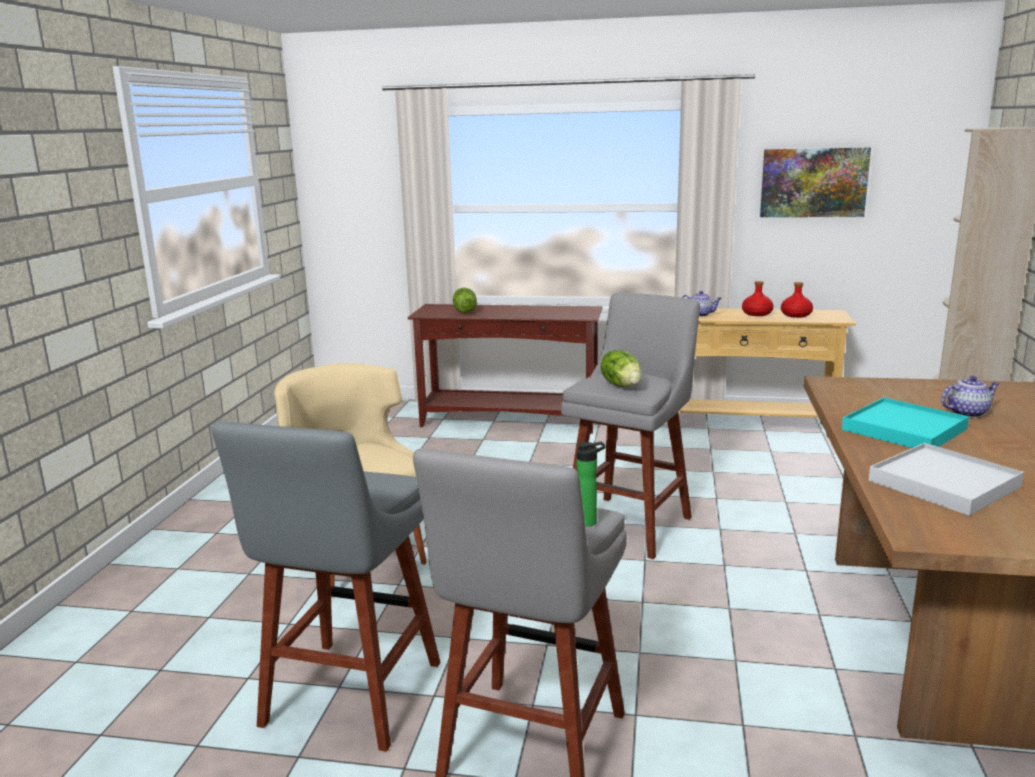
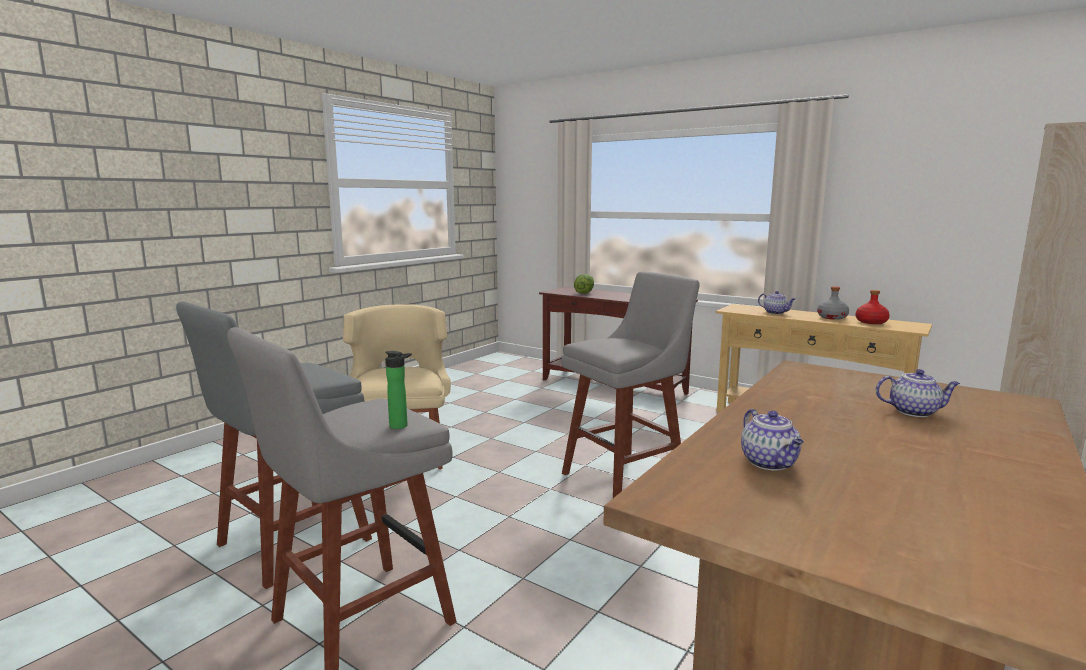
camera: 25 degrees right, 5 degrees down
lettuce [601,350,642,387] -> none
red bottle [742,281,774,316] -> grey bottle [817,286,849,320]
picture [760,147,871,217] -> none
turquoise tray [842,397,969,448] -> none
white tray [869,443,1024,516] -> teapot [741,409,804,470]

